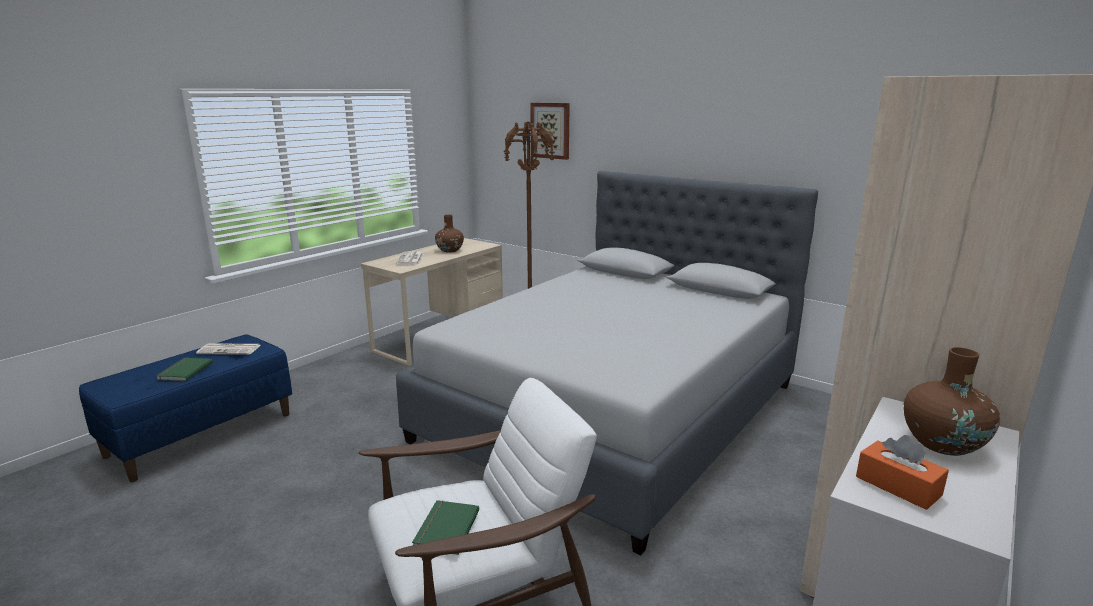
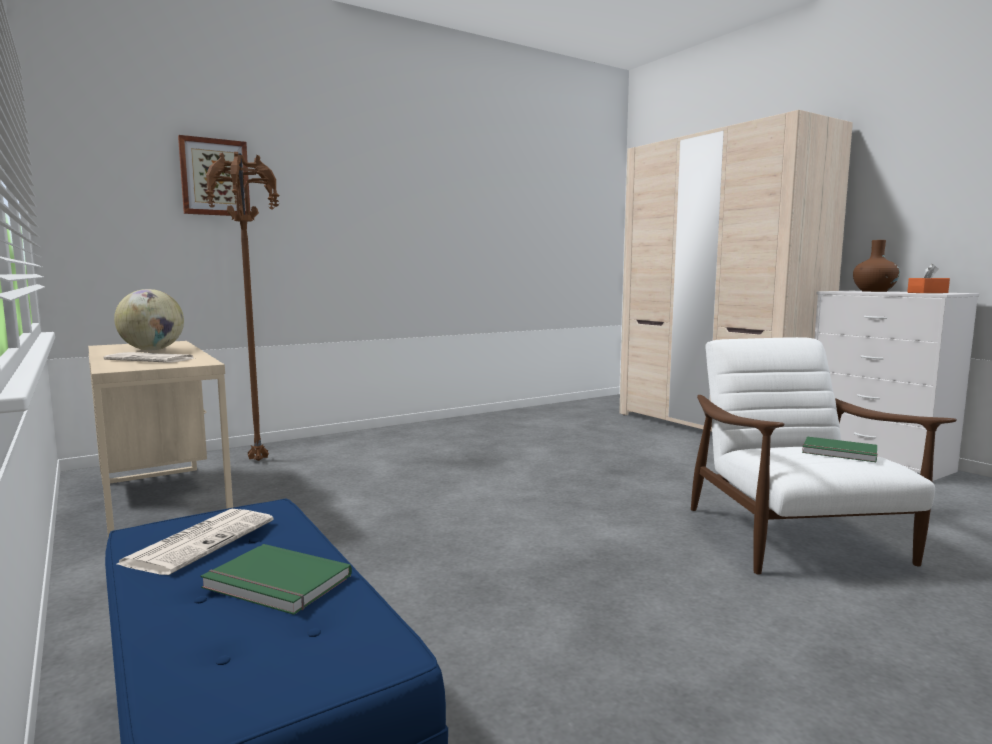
camera: 70 degrees left, 10 degrees down
grey bed [396,171,818,555] -> none
brown vase [435,215,464,252] -> globe [114,289,184,350]

